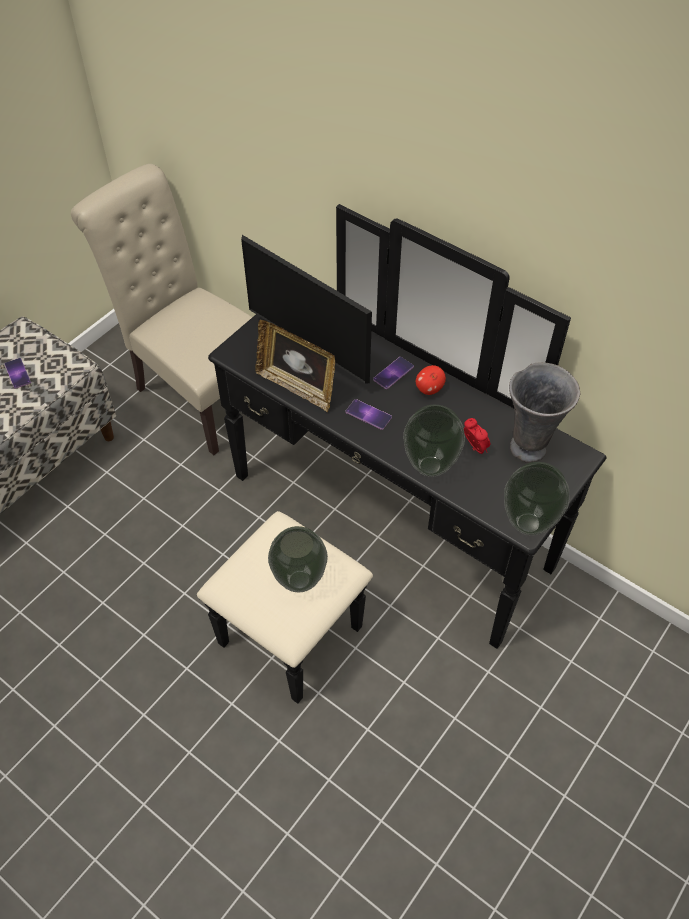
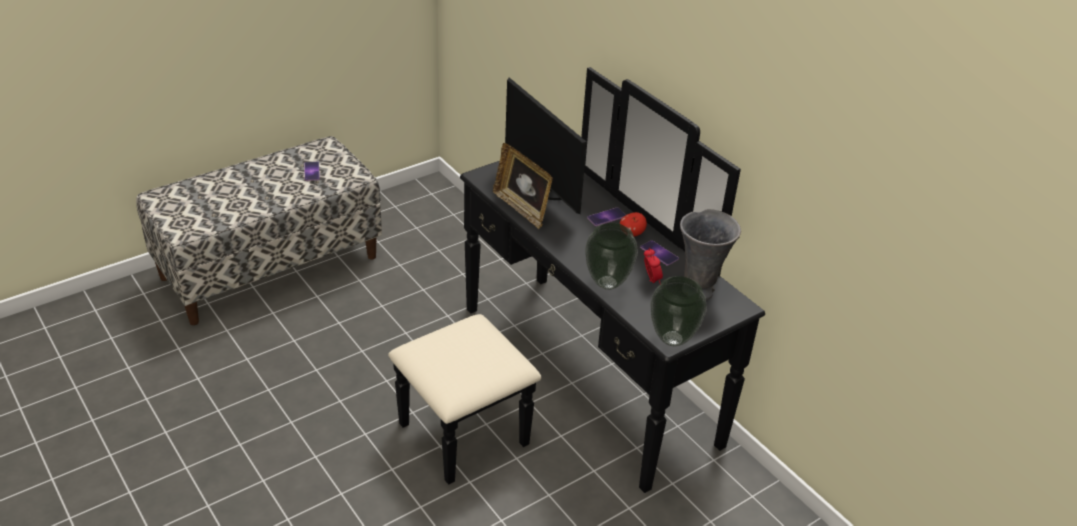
camera: 15 degrees right, 15 degrees down
beige chair [71,164,252,455] -> none
vase [268,526,328,592] -> none
phone [345,399,392,430] -> phone moved to [640,240,679,266]

